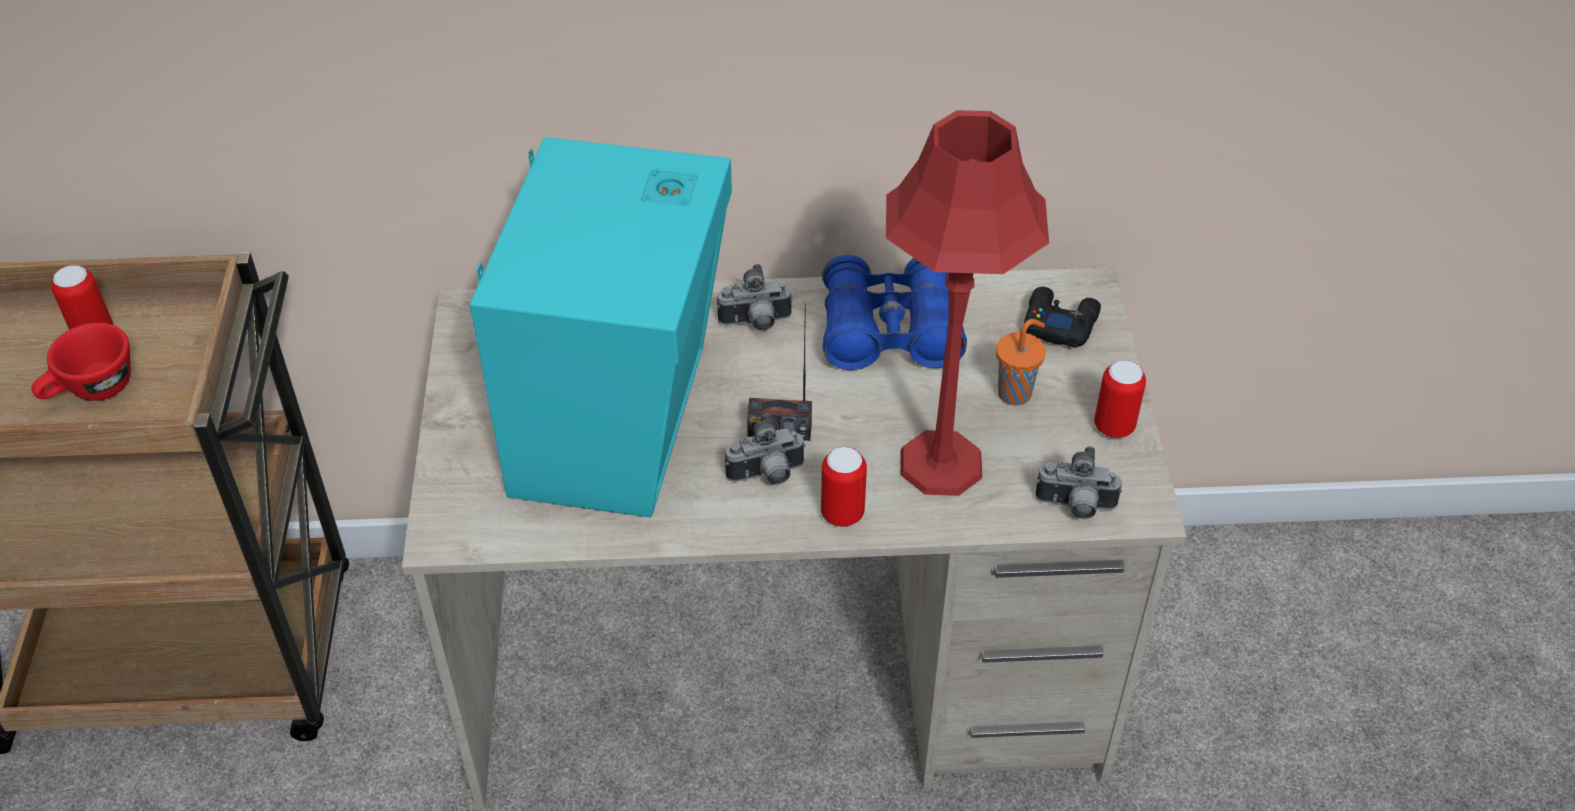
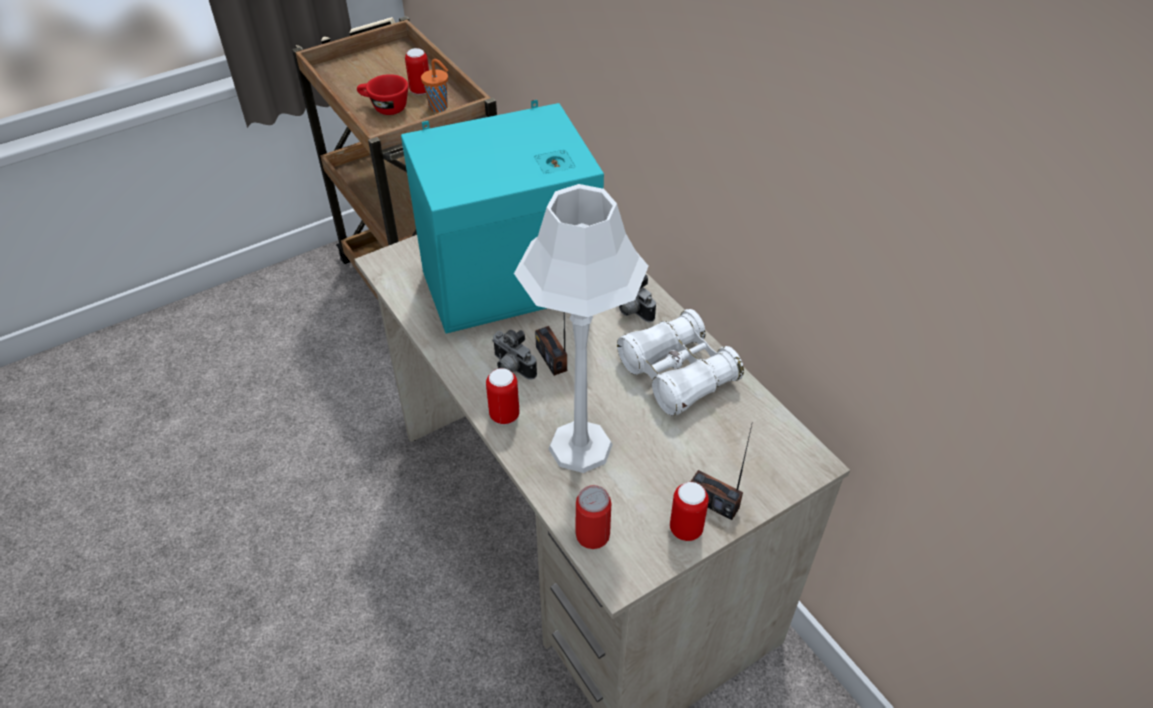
camera: 60 degrees right, 0 degrees up
blue binoculars [822,255,967,370] -> white binoculars [617,309,744,416]
red table lamp [886,110,1049,496] -> white table lamp [514,184,648,473]
orange cup [996,319,1046,406] -> orange cup moved to [421,59,448,112]
black game controller [1024,287,1101,348] -> none
camera [1035,446,1122,519] -> can [576,485,611,549]
none -> radio [690,425,752,520]

